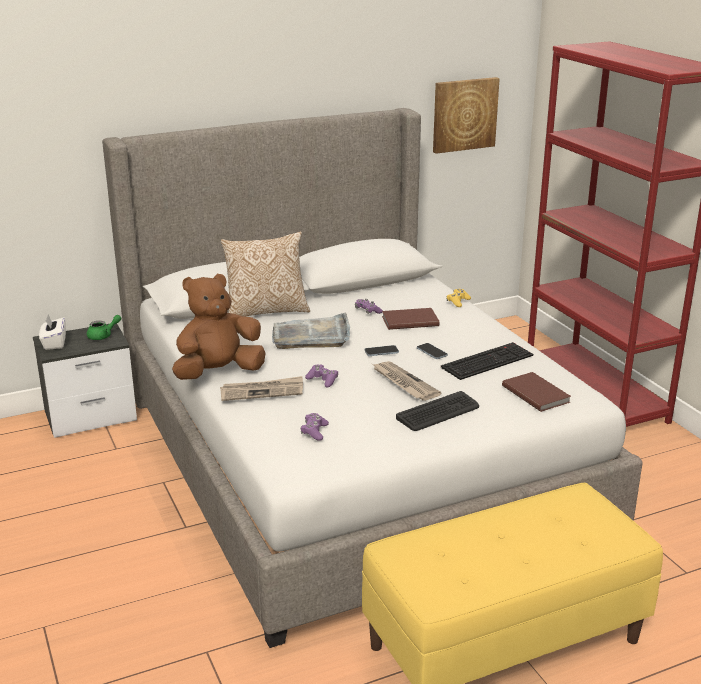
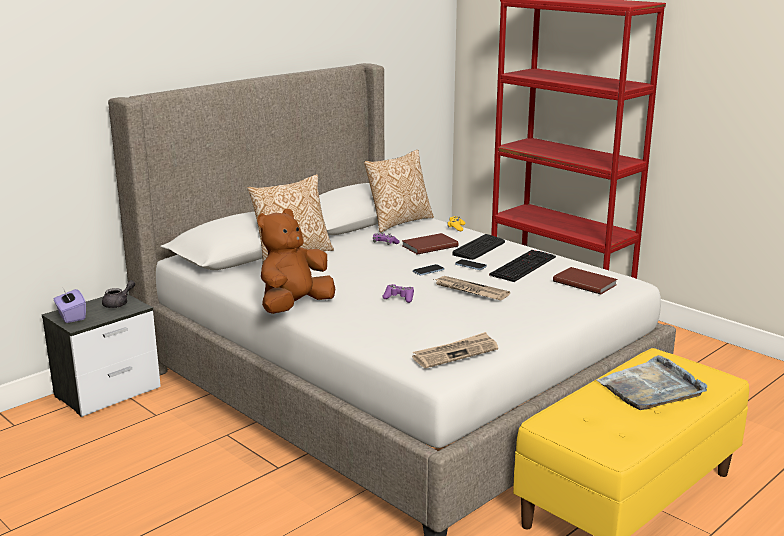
camera: 20 degrees left, 5 degrees down
white tissue box [39,315,66,350] -> purple tissue box [54,288,86,323]
green teapot [87,315,121,340] -> grey teapot [102,280,135,308]
newspaper [220,376,303,401] -> newspaper moved to [412,332,498,368]
grey tray [272,312,350,349] -> grey tray moved to [597,355,707,410]
purple game controller [301,413,329,441] -> none
keyboard [396,391,479,431] -> keyboard moved to [453,234,505,260]
picture [433,77,500,154] -> none
none -> pillow [364,149,434,233]

